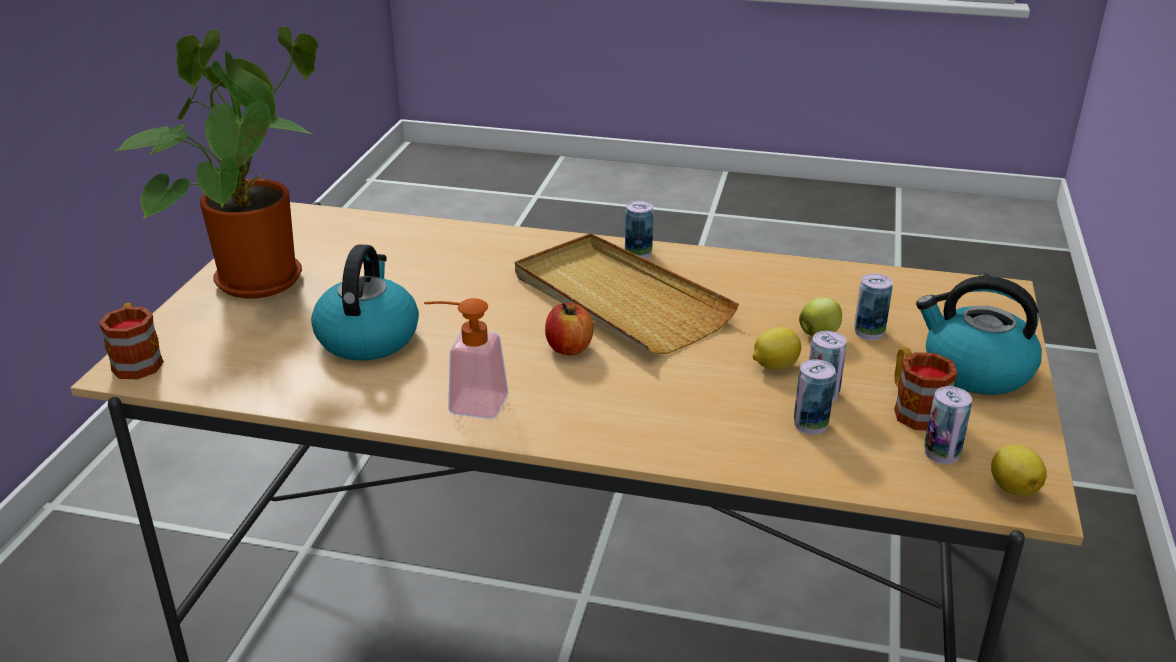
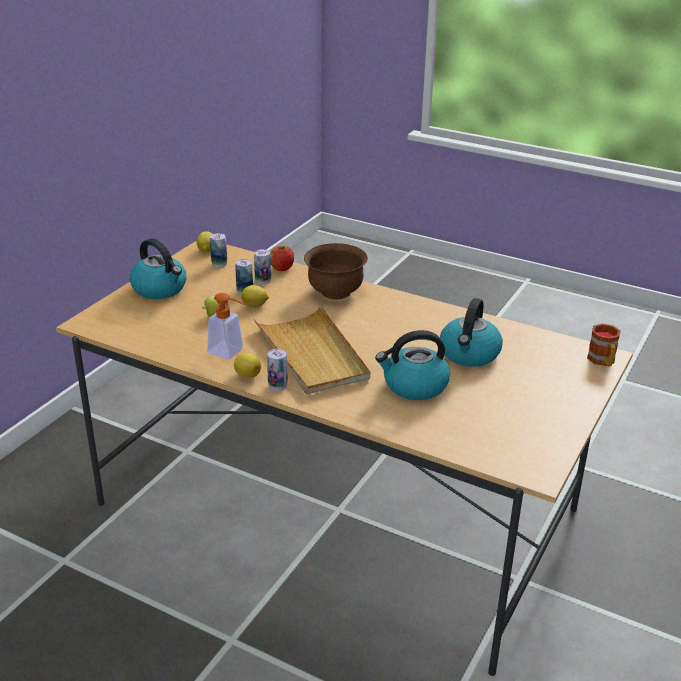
camera: 165 degrees left, 0 degrees up
potted plant [114,26,318,298] -> none
soap dispenser [424,298,509,419] -> soap dispenser moved to [207,293,246,359]
apple [545,302,594,355] -> apple moved to [270,245,294,271]
can [854,273,893,340] -> none
mug [894,347,958,430] -> none
none -> lemon [234,353,261,378]
none -> brown bowl [304,243,368,299]
none -> kettle [375,330,450,400]

